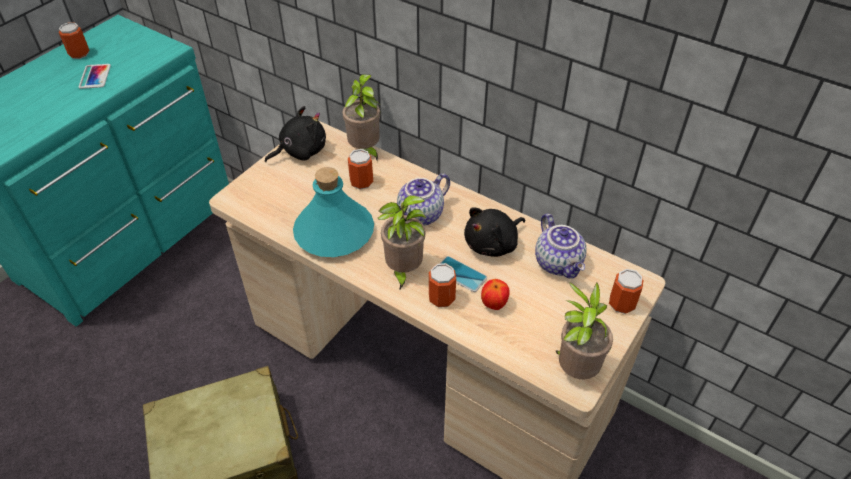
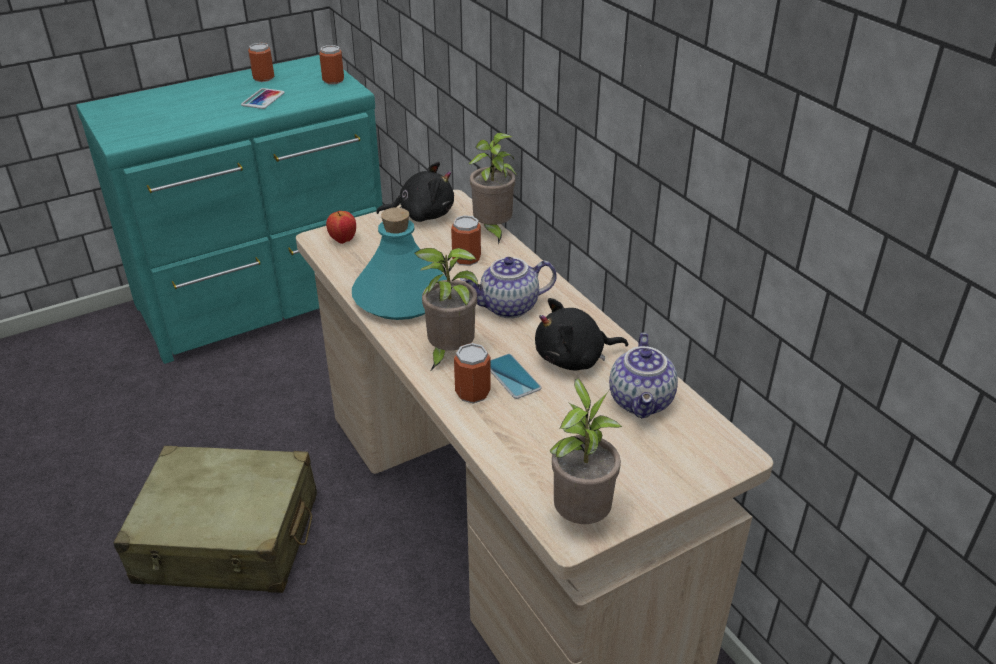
camera: 25 degrees right, 10 degrees down
apple [481,279,510,310] -> apple moved to [326,211,356,244]
can [609,269,643,314] -> can moved to [319,45,344,85]

